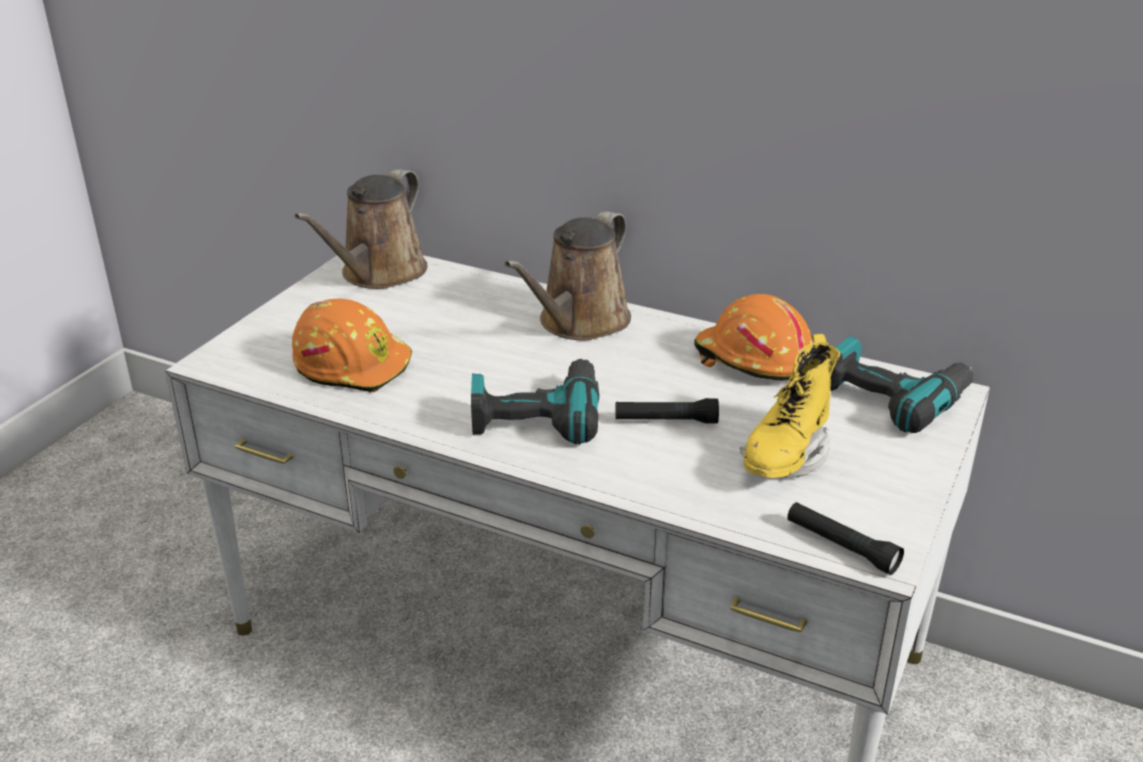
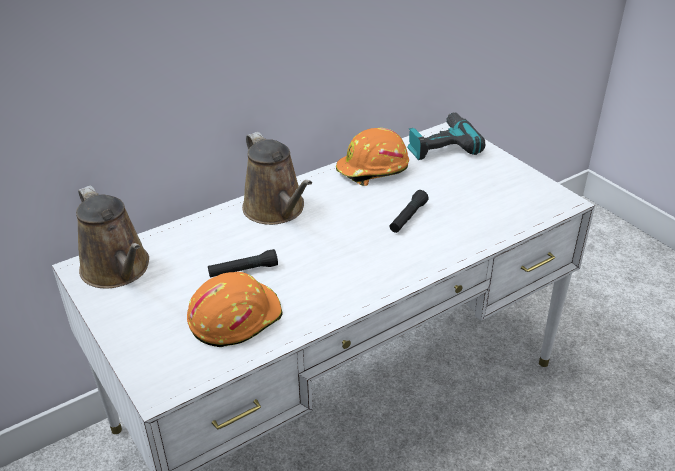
camera: 60 degrees left, 5 degrees up
power drill [471,359,599,445] -> none
yellow boot [740,334,840,478] -> none
black flashlight [787,502,904,575] -> black flashlight moved to [208,249,278,278]

